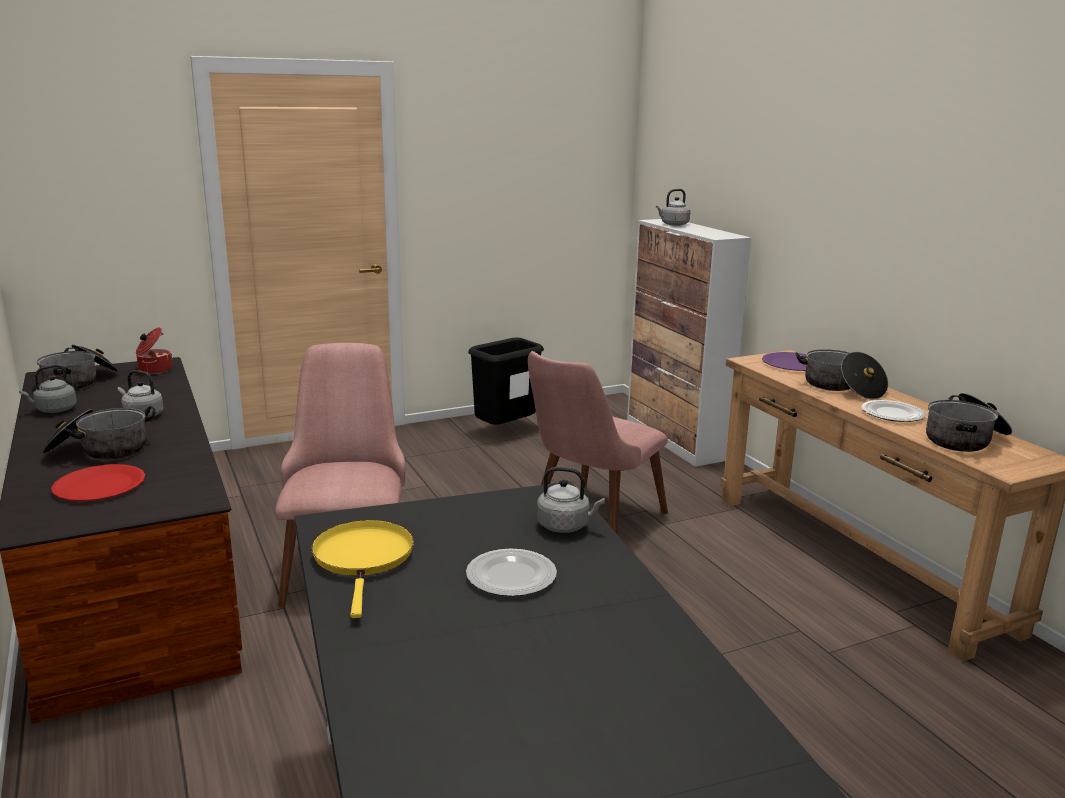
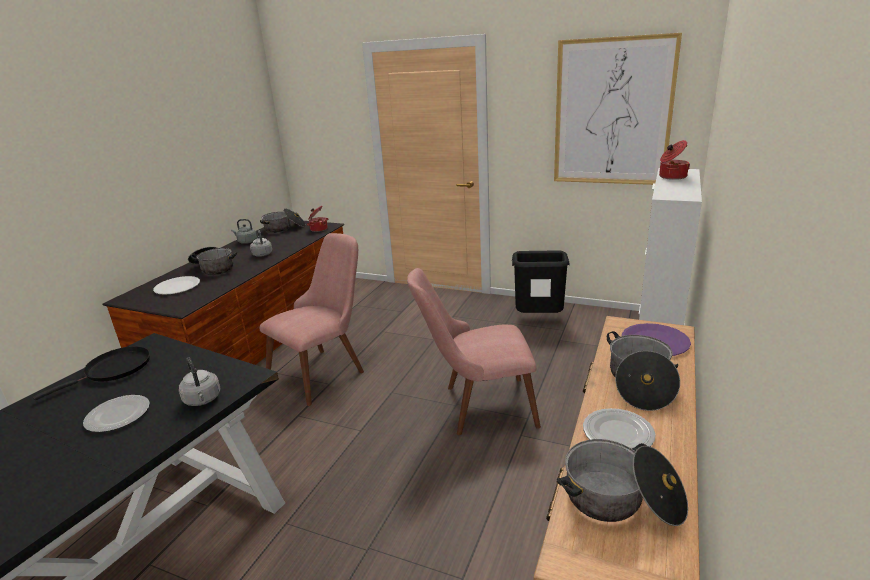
camera: 50 degrees right, 5 degrees up
red plate [51,464,145,501] -> white plate [153,276,200,295]
yellow frying pan [311,520,414,618] -> black frying pan [33,346,150,400]
grey kettle [656,189,690,226] -> cooking pot [659,140,690,180]
none -> picture [554,33,682,185]

